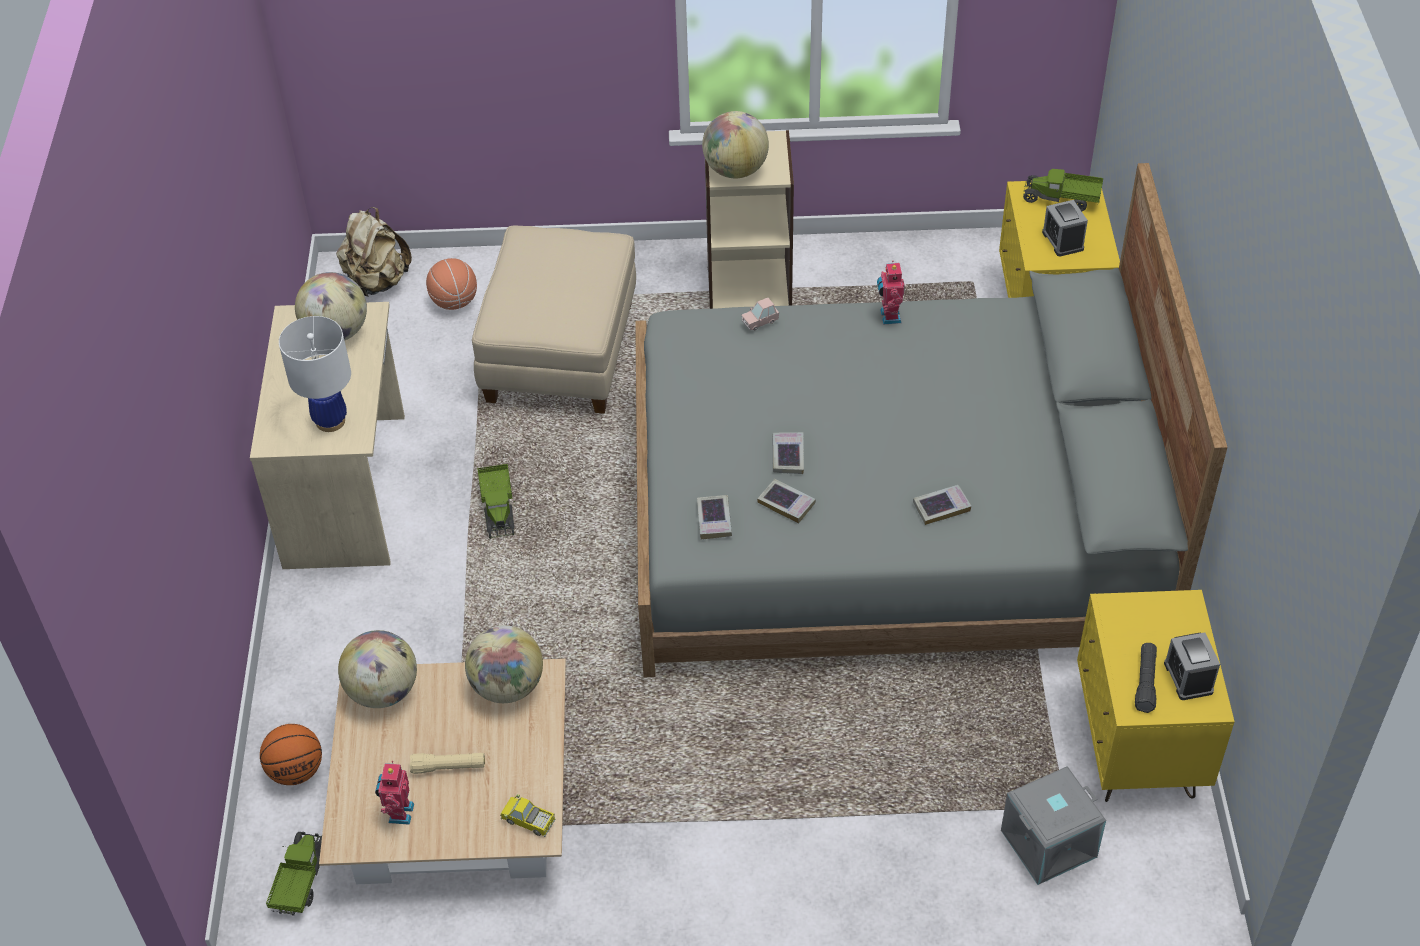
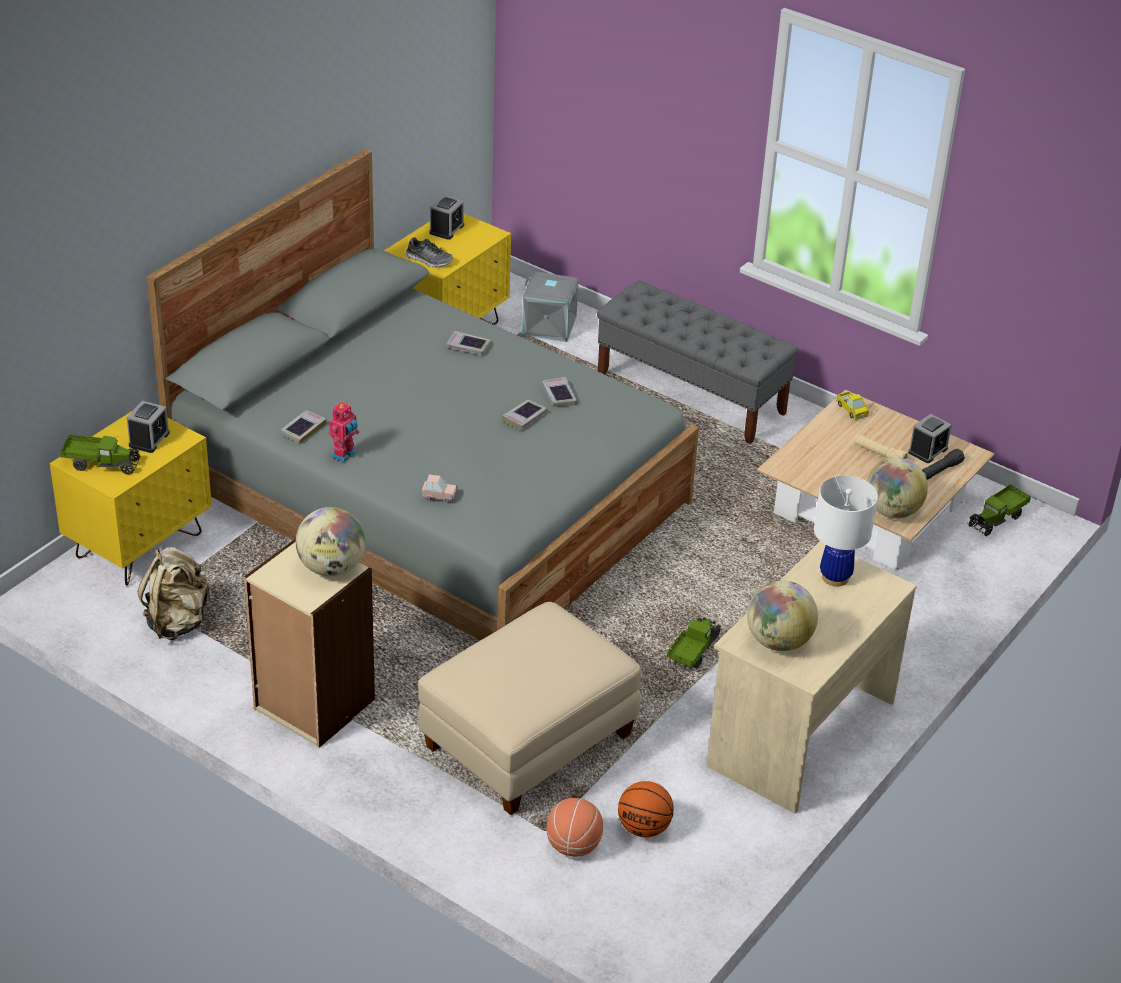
camera: 145 degrees left, 10 degrees down
basketball [260,724,322,785] -> basketball moved to [618,781,674,837]
beige backpack [336,207,412,297] -> beige backpack moved to [138,547,211,640]
toy robot [375,761,414,825] -> alarm clock [908,414,952,463]
globe [465,625,543,703] -> none
book [697,495,732,540] -> book moved to [280,410,326,444]
toy truck [1022,169,1103,211] -> toy truck turned 45 degrees counterclockwise [60,434,141,474]
black flashlight [1135,643,1157,713] -> black flashlight moved to [922,449,965,480]
none -> shoe [406,237,453,268]
none -> grey bench [597,281,799,444]

